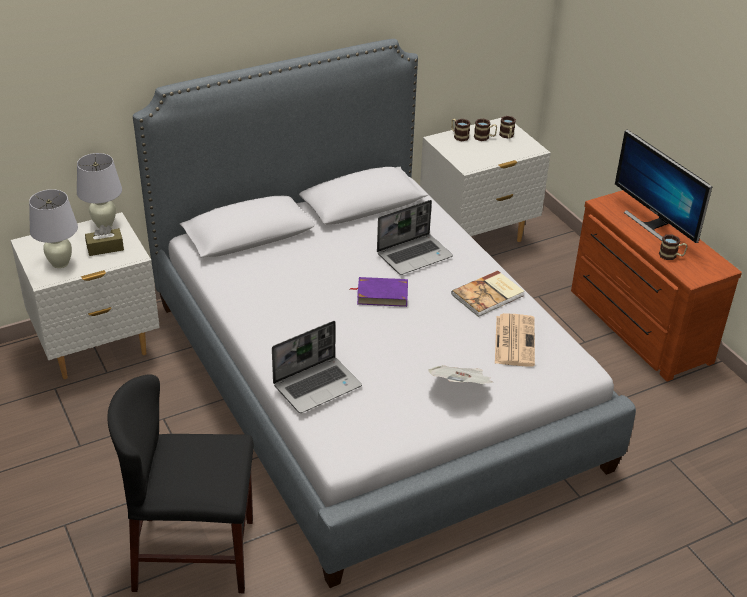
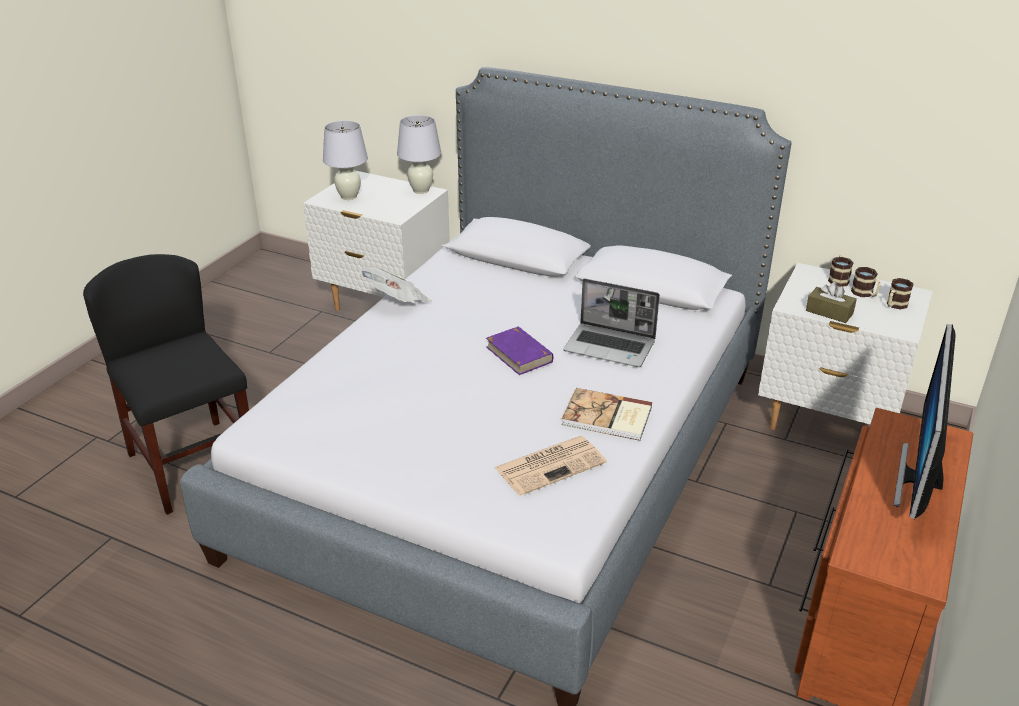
camera: 55 degrees right, 5 degrees down
brown tissue box [85,225,124,256] -> brown tissue box moved to [806,282,857,323]
laptop [272,321,362,413] -> none
newspaper [428,365,493,384] -> newspaper moved to [358,266,432,303]
mug [659,235,687,260] -> none

